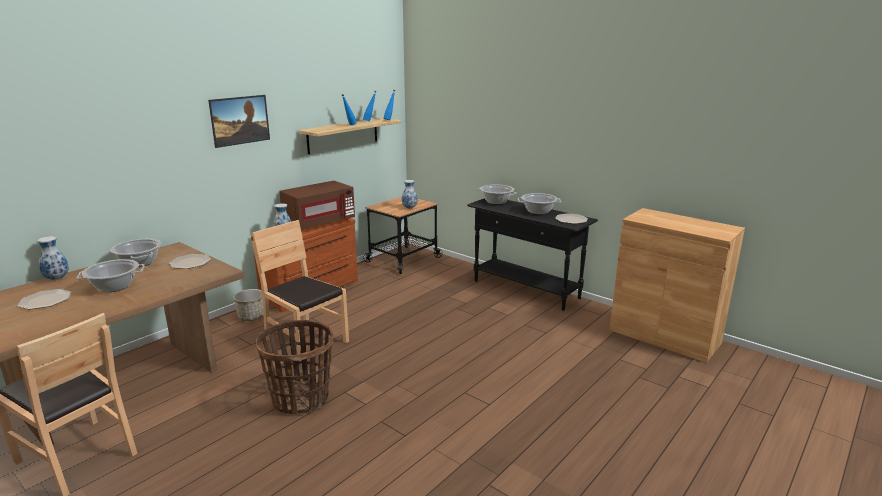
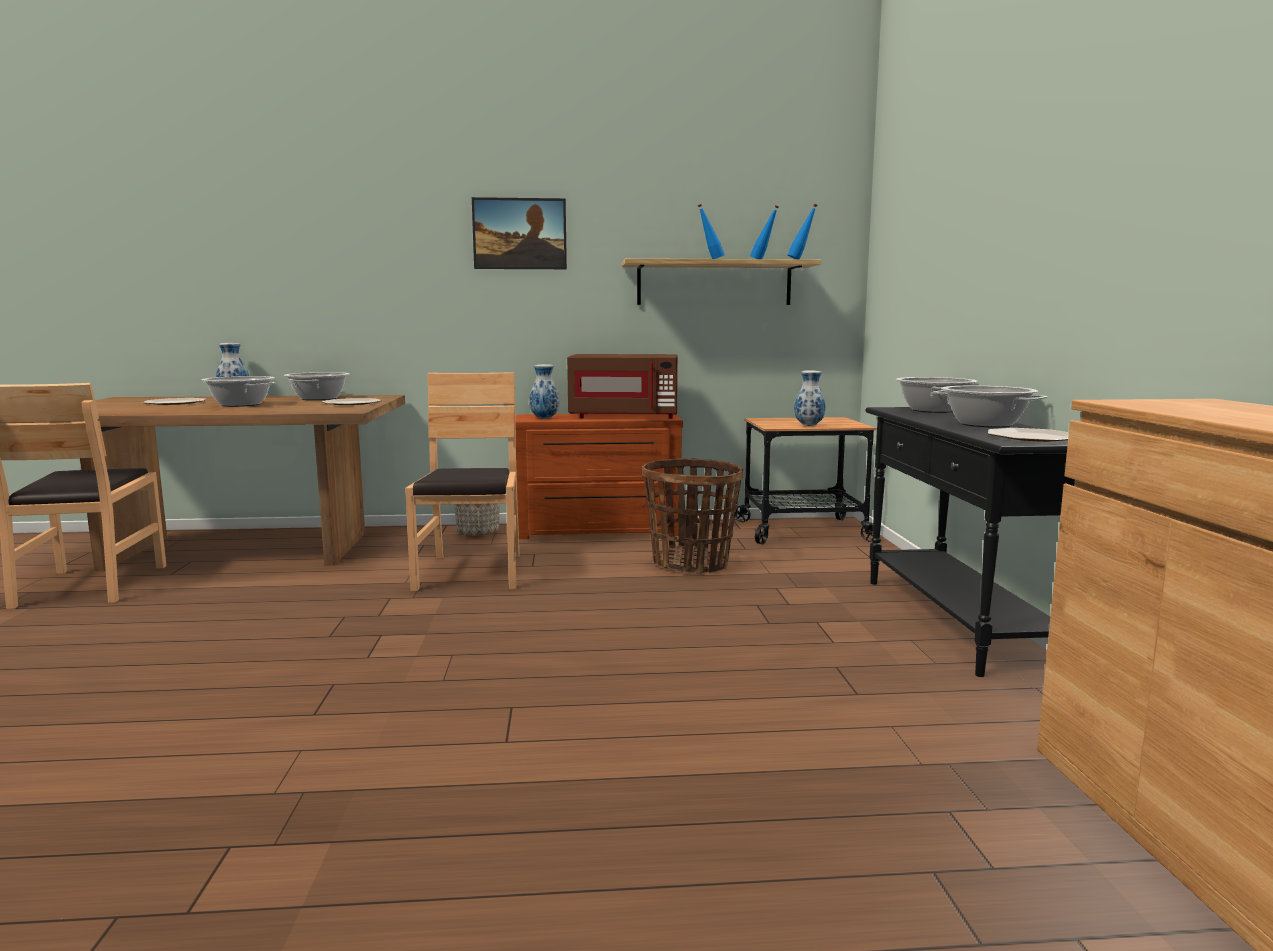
camera: 45 degrees right, 10 degrees down
basket [256,320,333,414] -> basket moved to [642,458,743,574]

